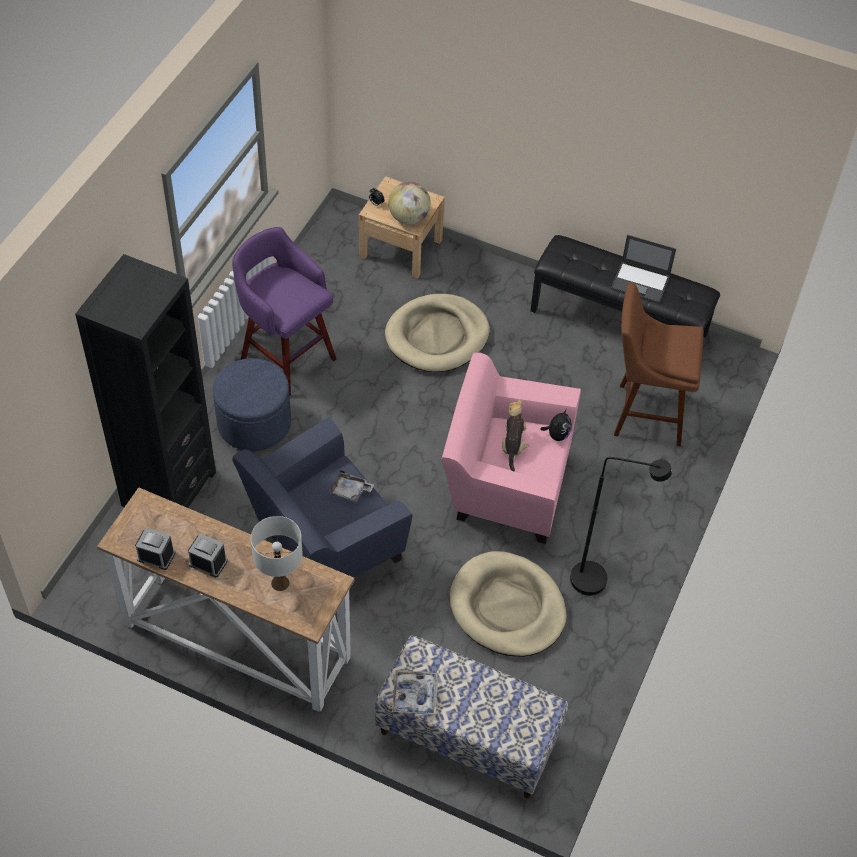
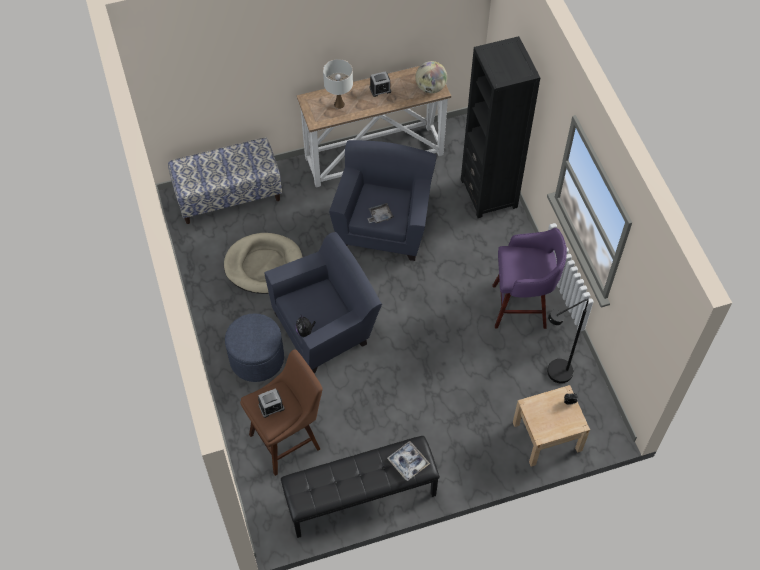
camera: 140 degrees right, 5 degrees up
alarm clock [135,528,176,570] -> alarm clock moved to [258,388,284,418]
blue ottoman [213,358,291,451] -> blue ottoman moved to [225,313,284,382]
beige dog bed [385,294,490,372] -> none
globe [388,182,431,224] -> globe moved to [415,61,447,93]
tray [392,670,438,715] -> tray moved to [387,441,430,481]
pink armchair [441,353,581,544] -> blue armchair [264,232,382,373]
plush toy [502,399,529,472] -> none
black floor lamp [570,457,672,596] -> black floor lamp moved to [547,299,589,383]
laptop [611,235,676,304] -> none

